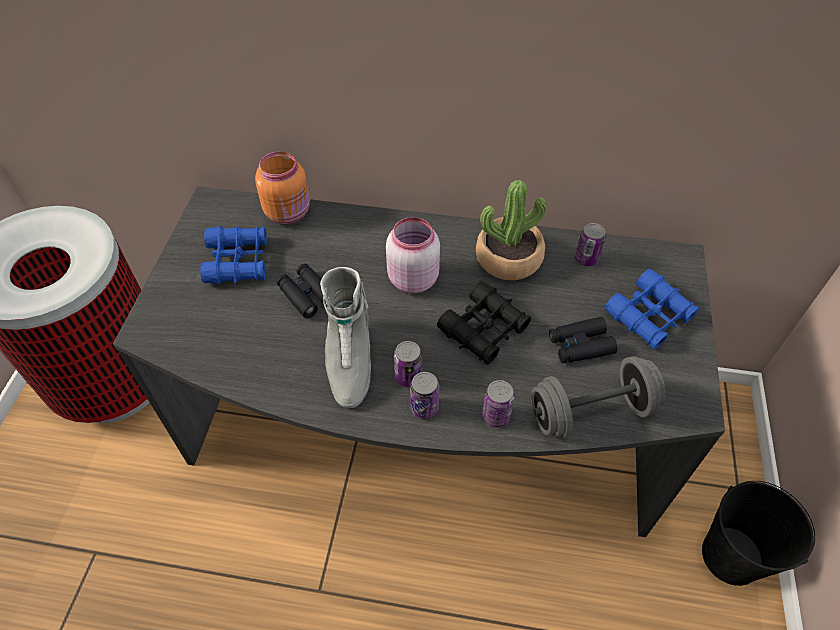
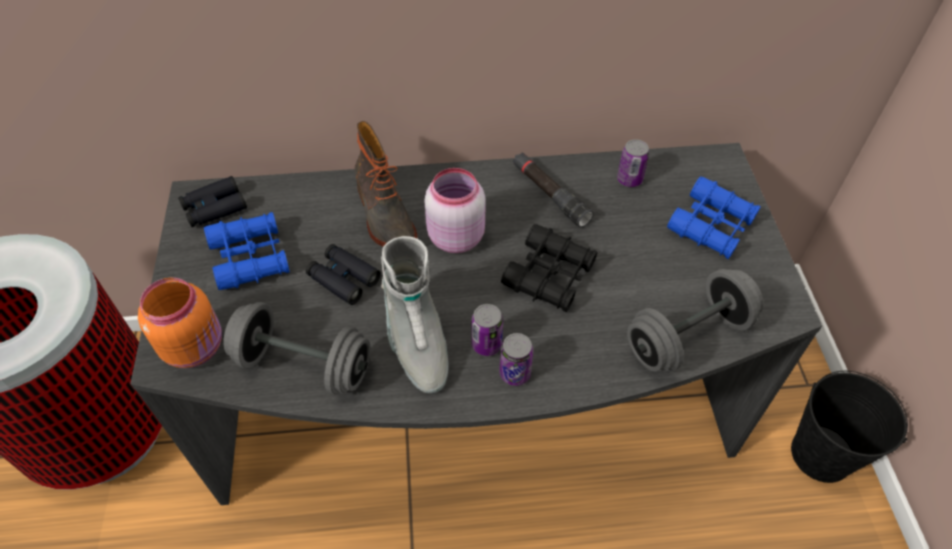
camera: 15 degrees left, 0 degrees up
orange jar [255,152,310,224] -> orange jar moved to [138,278,222,368]
potted plant [476,180,547,280] -> black flashlight [513,153,594,227]
can [482,380,515,427] -> none
black binoculars [549,317,617,363] -> black binoculars moved to [178,176,247,227]
none -> grey dumbbell [223,302,370,395]
none -> boot [354,121,418,247]

